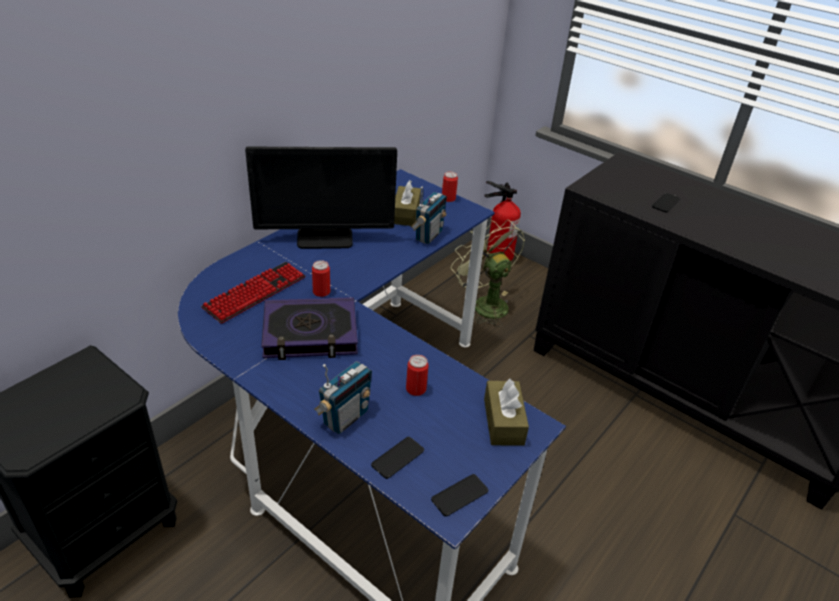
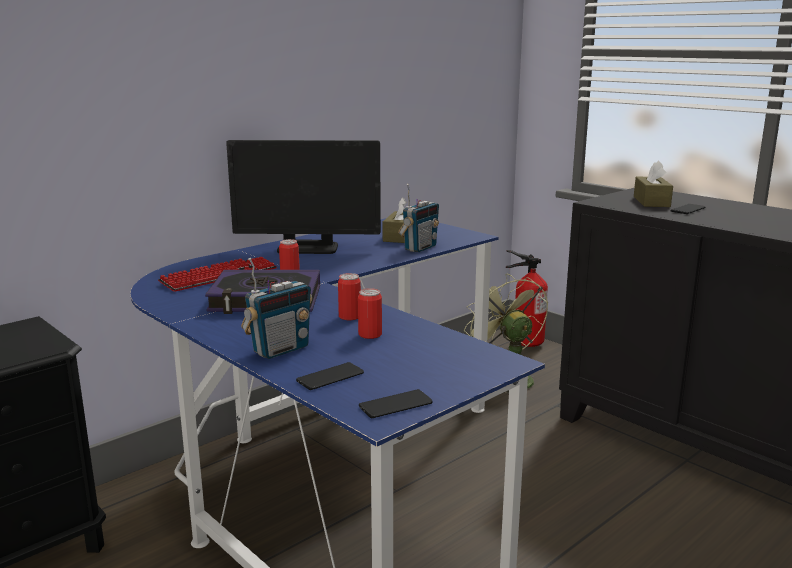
camera: 10 degrees right, 20 degrees down
can [442,172,458,202] -> can moved to [338,273,361,320]
brown tissue box [484,379,529,446] -> brown tissue box moved to [634,161,673,207]

